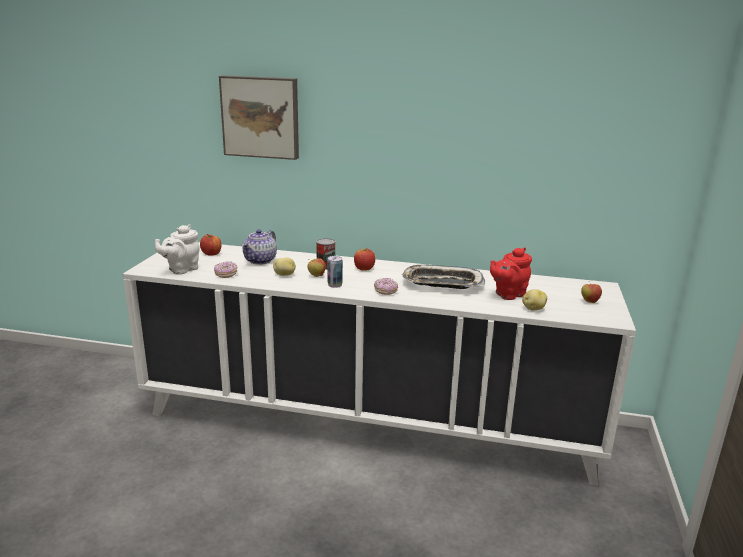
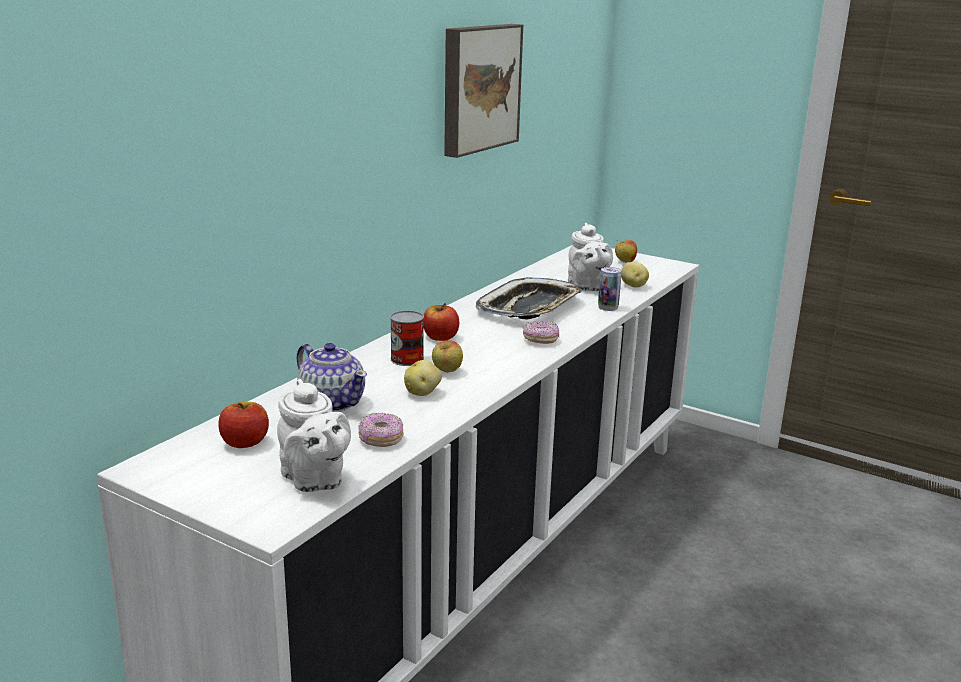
camera: 70 degrees left, 0 degrees up
picture [219,75,299,160] -> picture moved to [444,24,523,158]
can [327,256,343,288] -> can moved to [598,267,621,311]
red teapot [490,247,532,300] -> white teapot [568,223,613,291]

